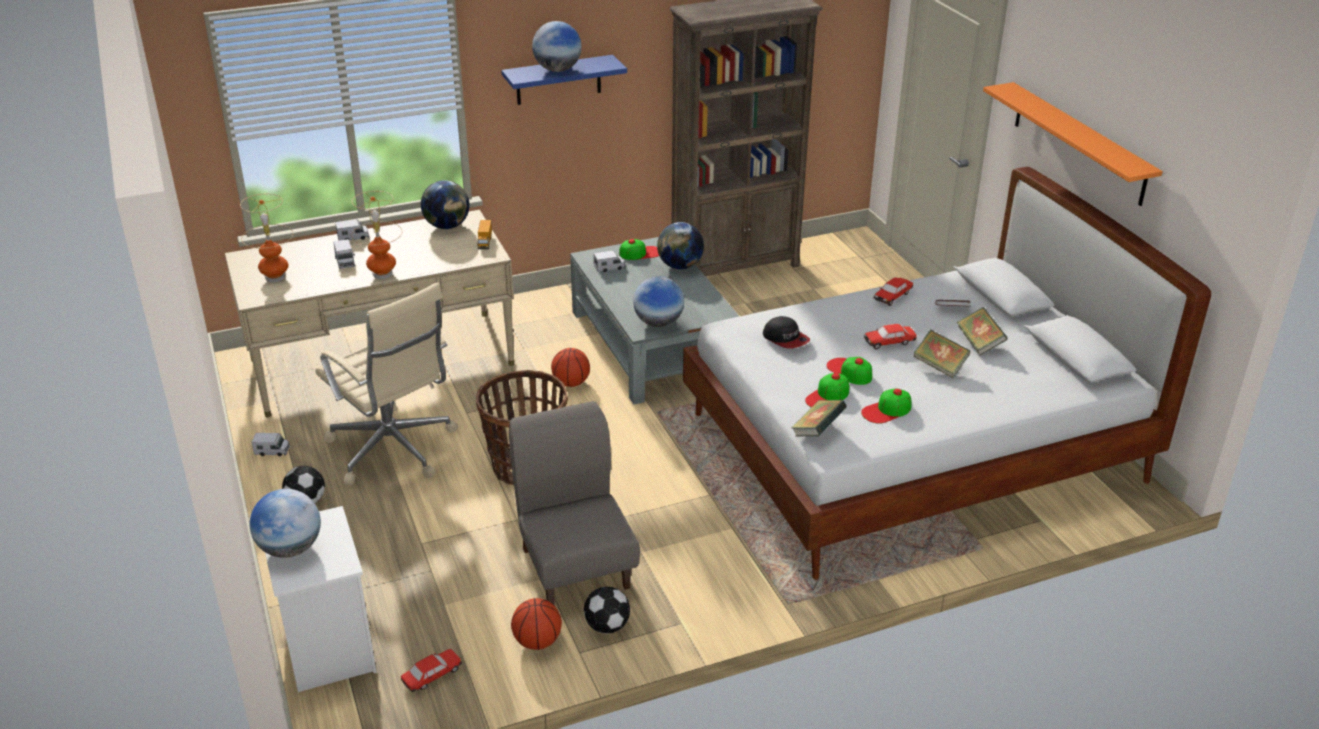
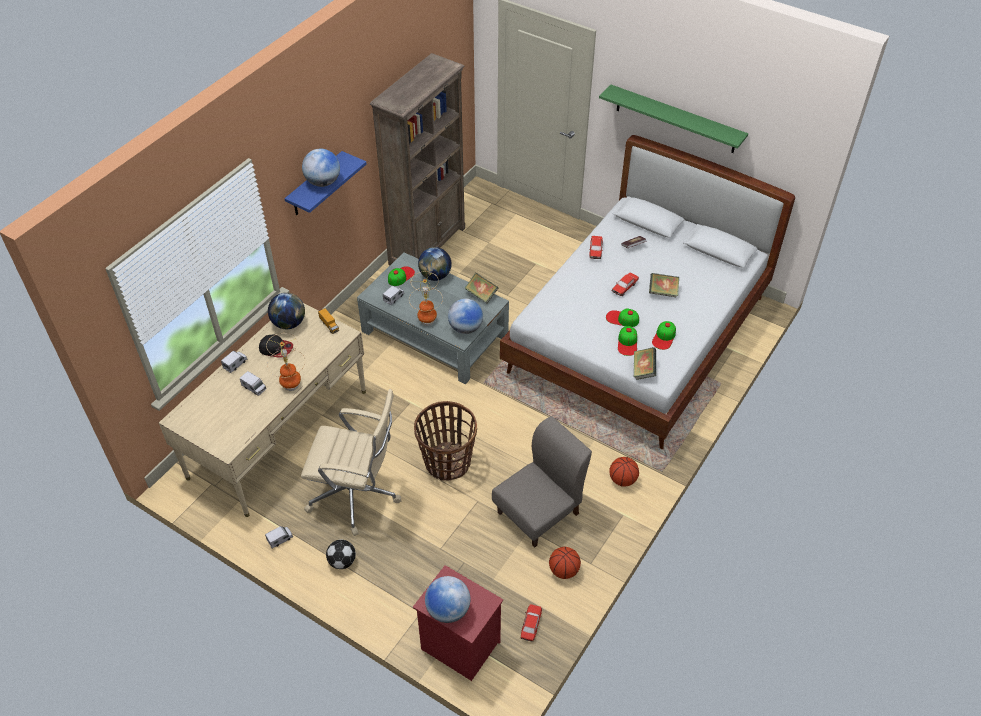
camera: 35 degrees left, 15 degrees up
table lamp [240,194,293,283] -> table lamp moved to [409,271,443,326]
white nightstand [265,506,377,692] -> red nightstand [413,565,503,681]
grey chair [509,401,640,605] -> grey chair turned 105 degrees clockwise [492,416,592,548]
basketball [551,348,590,387] -> basketball moved to [609,457,639,487]
football [584,587,630,634] -> none
cap [763,316,810,349] -> cap moved to [259,334,293,358]
book [957,307,1007,355] -> book moved to [465,273,498,304]
orange shelf [983,82,1163,206] -> green shelf [599,84,748,153]

